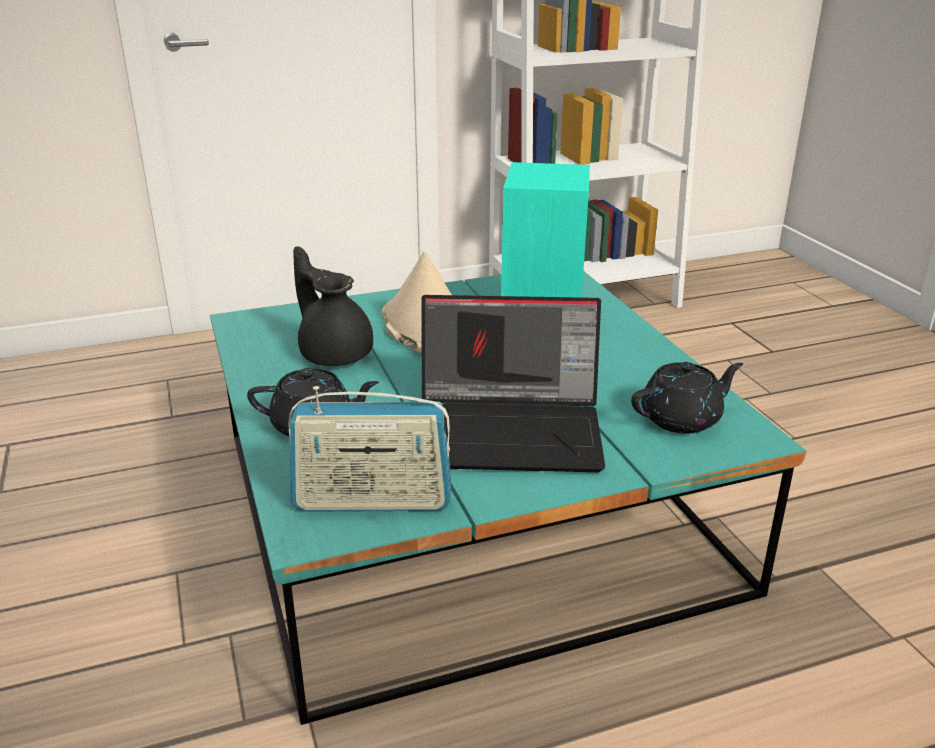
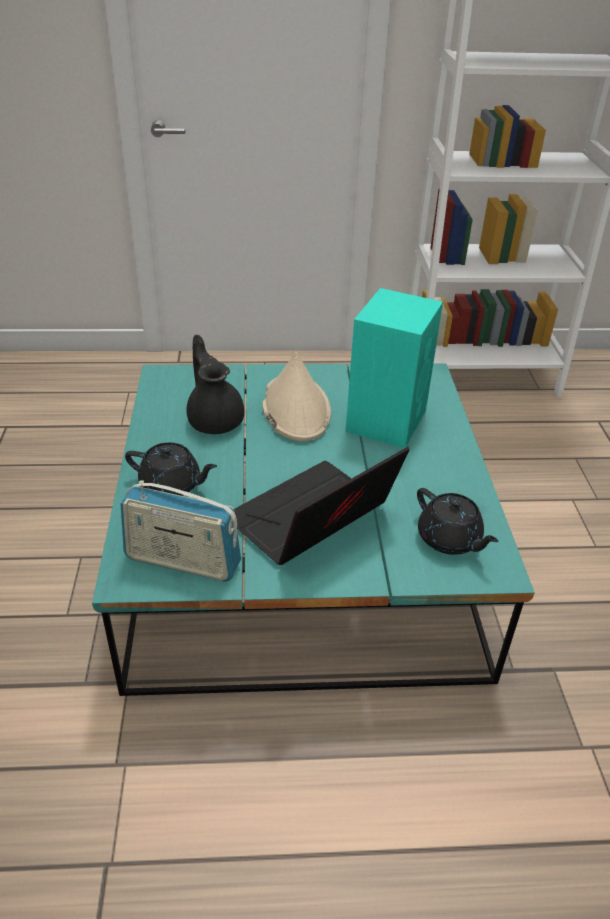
camera: 15 degrees right, 10 degrees up
laptop [422,295,605,472] -> laptop turned 120 degrees clockwise [234,447,409,565]
black teapot [631,362,743,434] -> black teapot turned 60 degrees clockwise [417,488,499,555]

